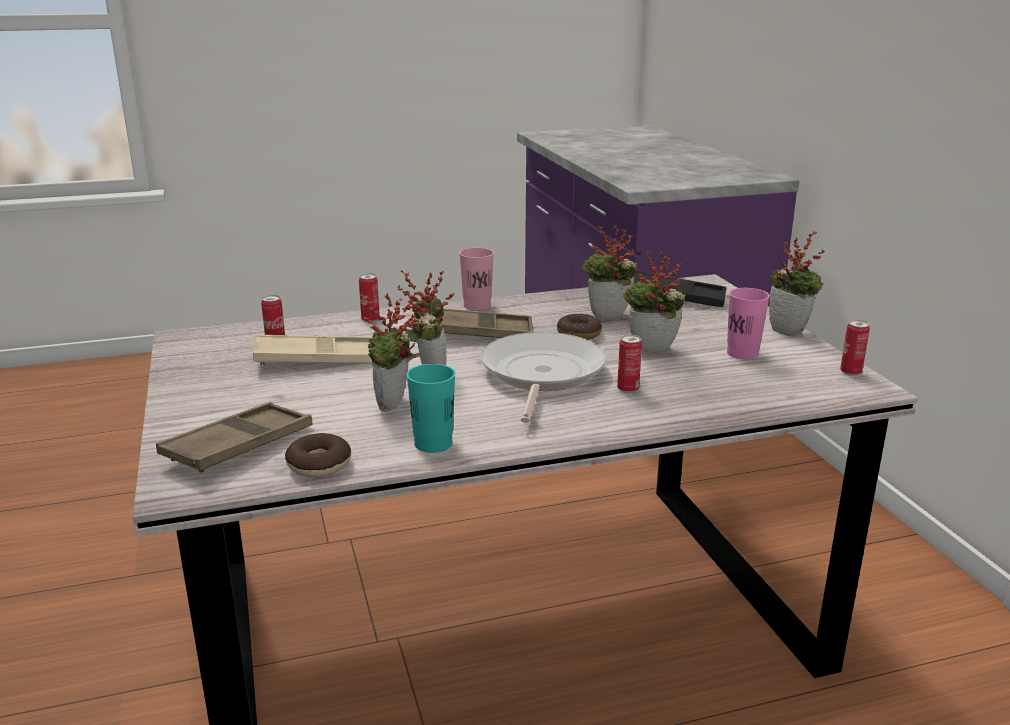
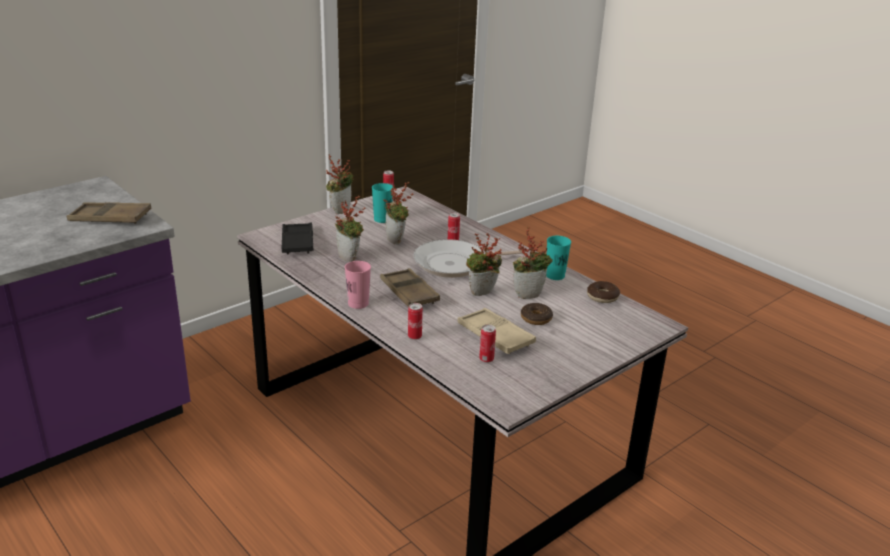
camera: 115 degrees left, 5 degrees up
brown tray [156,402,313,473] -> brown tray moved to [67,202,152,224]
donut [557,314,602,340] -> donut moved to [521,303,553,325]
pink cup [727,288,770,359] -> turquoise cup [372,183,393,223]

